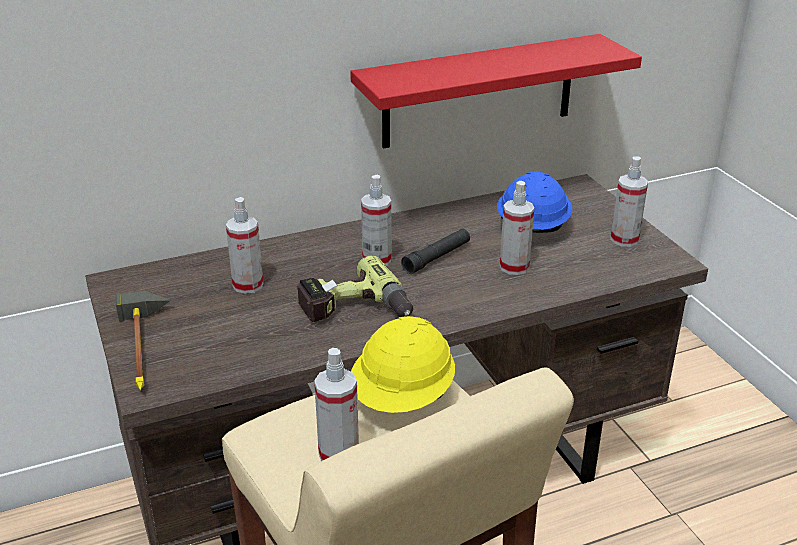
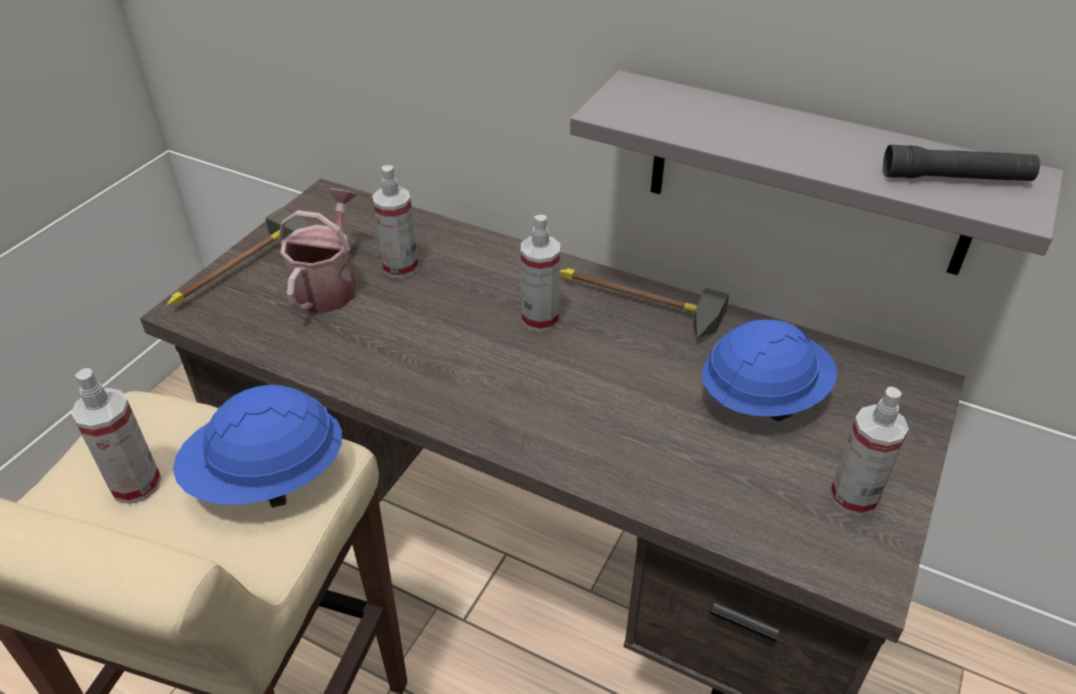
camera: 50 degrees right, 10 degrees up
power drill [297,255,413,322] -> none
red shelf [350,34,642,148] -> grey shelf [570,70,1064,275]
yellow hard hat [351,316,455,413] -> blue hard hat [173,385,342,508]
black flashlight [401,229,470,274] -> black flashlight moved to [883,145,1040,181]
spray bottle [500,181,534,275] -> none
none -> watering can [278,189,357,313]
none -> hammer [560,268,729,338]

